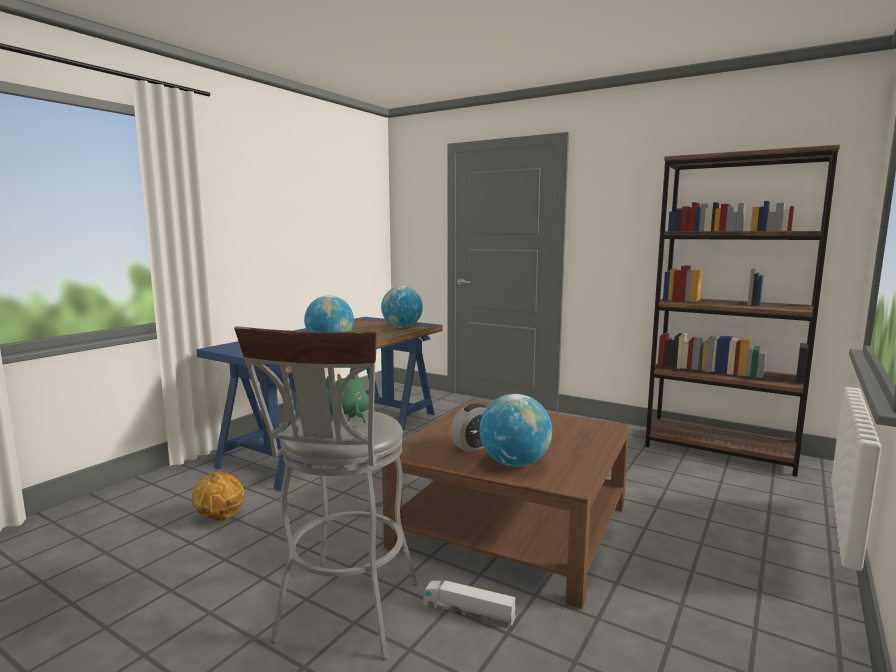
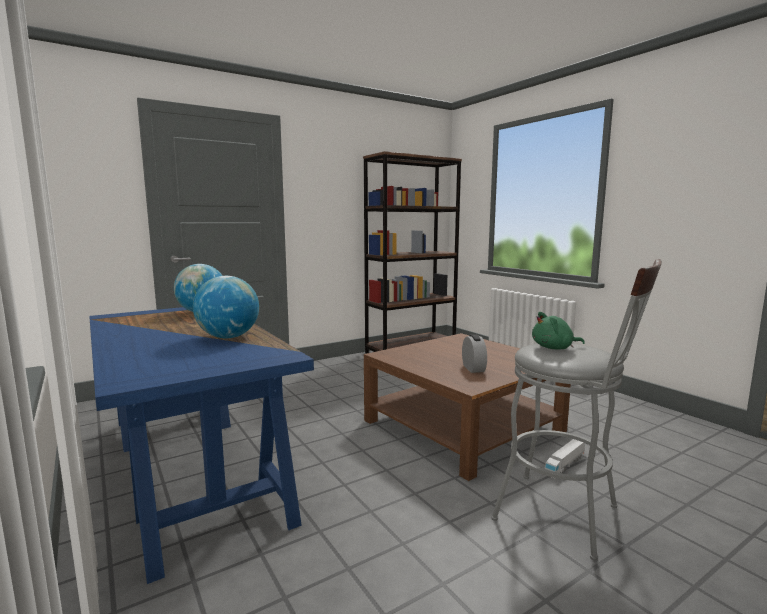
camera: 65 degrees left, 0 degrees up
basketball [192,472,245,521] -> none
globe [479,394,552,467] -> none

